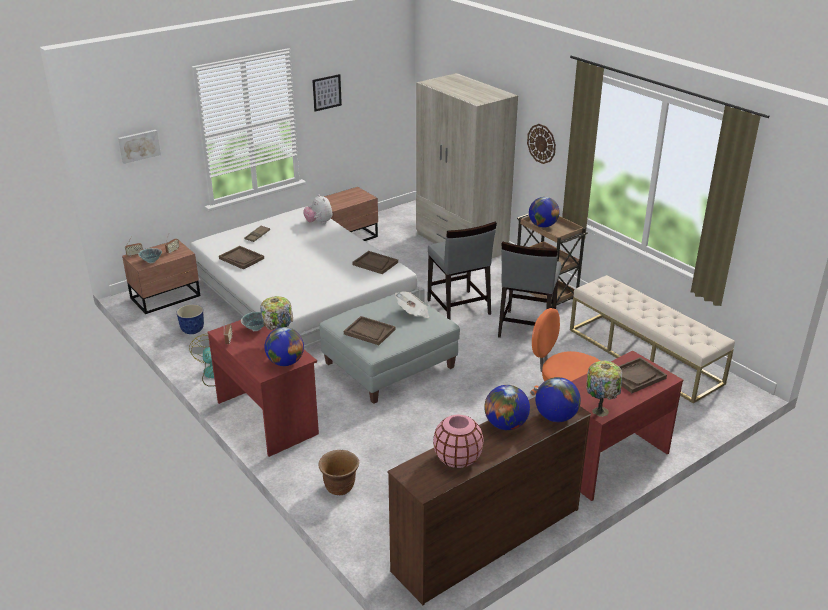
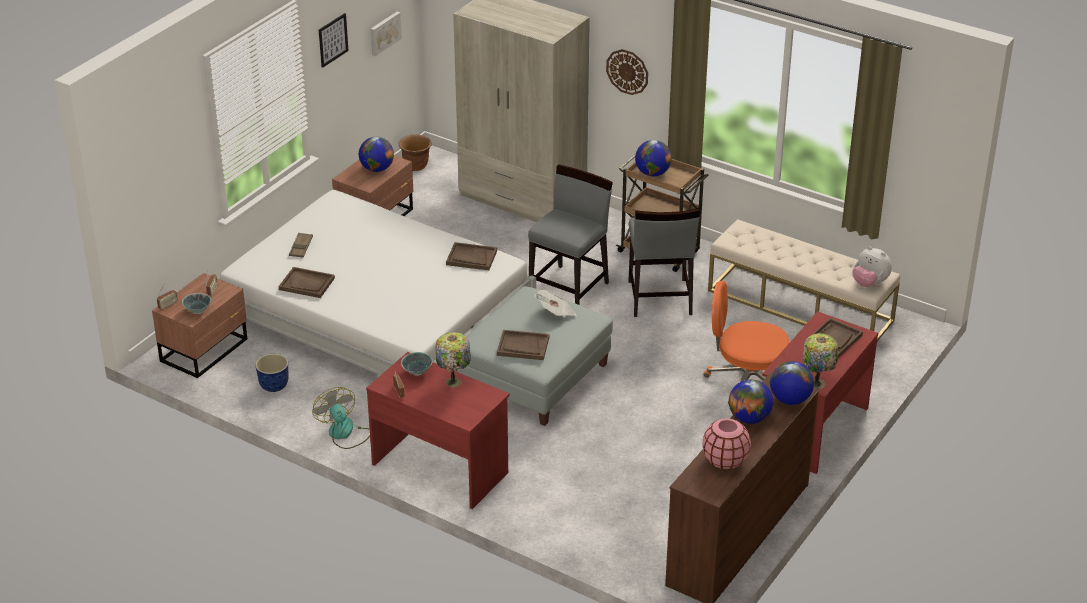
camera: 20 degrees left, 5 degrees up
picture [118,130,161,164] -> picture moved to [371,12,402,56]
globe [264,327,304,366] -> globe moved to [359,137,394,172]
plush toy [303,194,333,224] -> plush toy moved to [852,247,892,287]
brown planter [319,450,359,495] -> brown planter moved to [399,134,432,171]
grey chair [427,222,497,320] -> grey chair turned 105 degrees counterclockwise [528,164,613,305]

